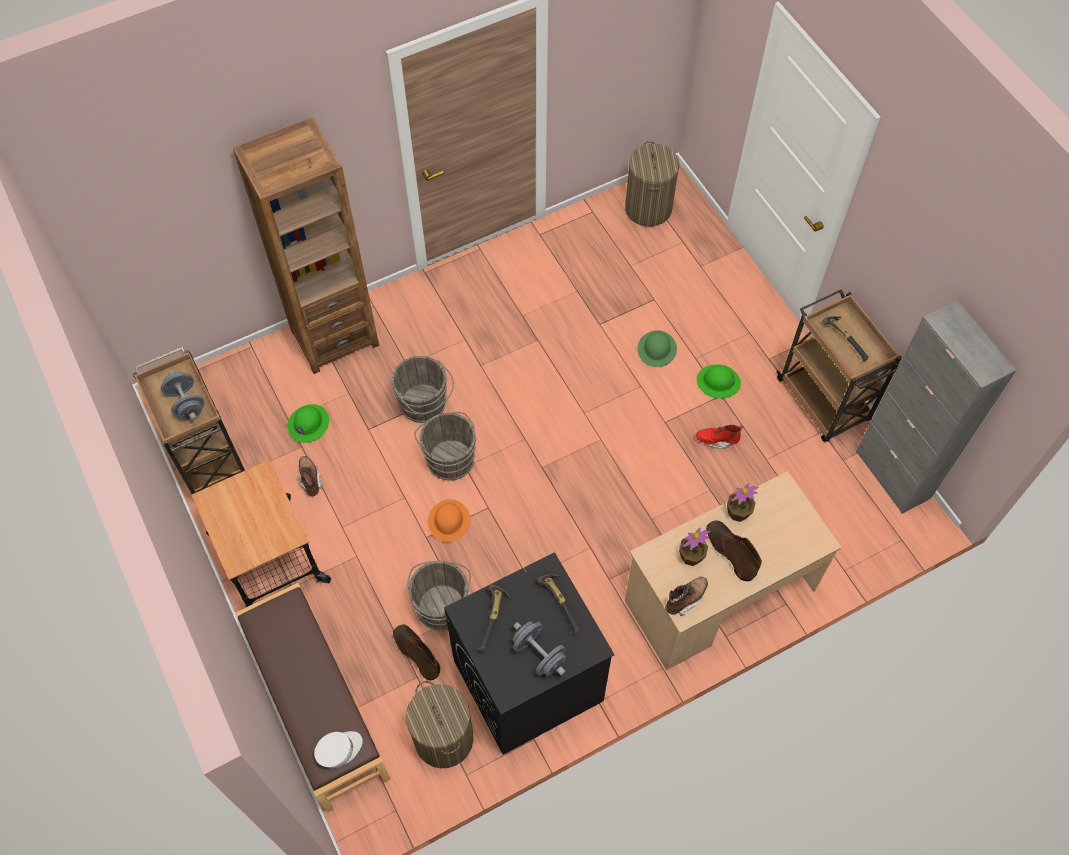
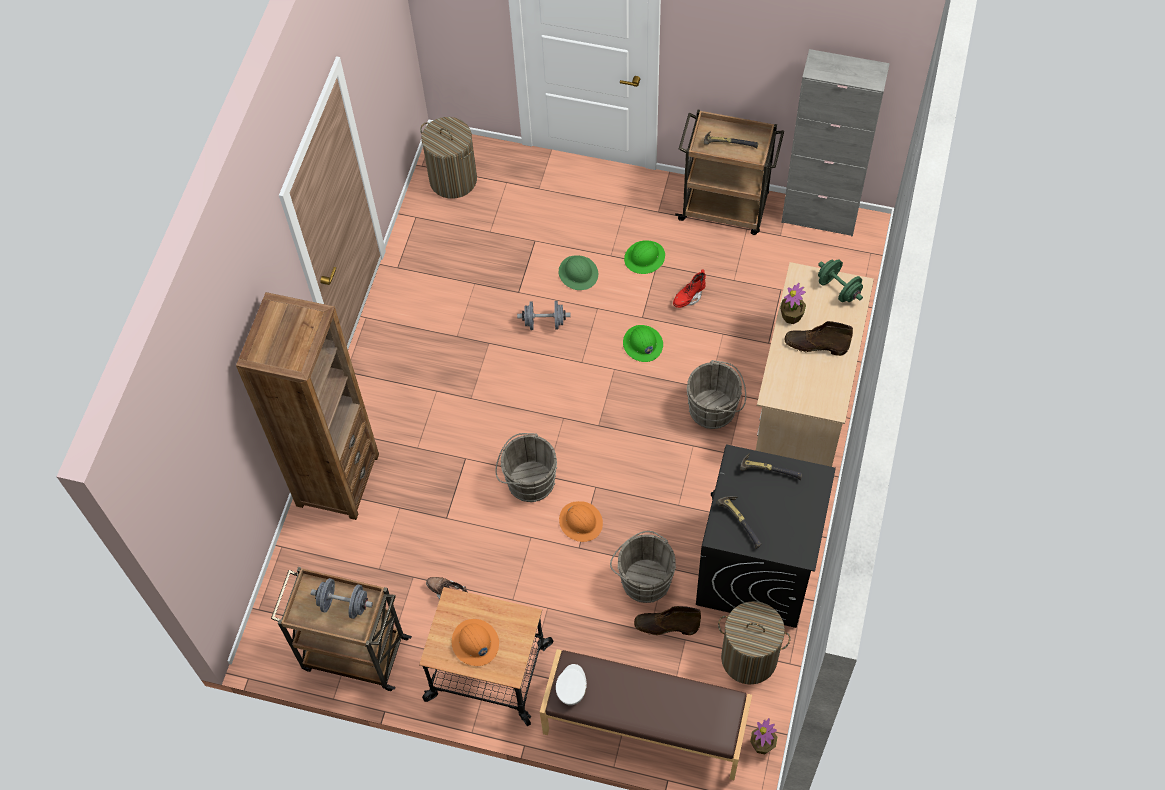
camera: 45 degrees left, 0 degrees up
green hard hat [288,404,329,443] -> green hard hat moved to [623,325,663,362]
white cap [314,731,363,768] -> white cap moved to [556,664,587,705]
grey bucket [392,356,454,423] -> grey bucket moved to [687,360,746,429]
grey dumbbell [512,621,566,676] -> grey dumbbell moved to [517,301,571,330]
brown boot [665,577,708,617] -> none
potted plant [679,528,710,566] -> potted plant moved to [750,718,777,754]
none -> orange hard hat [452,619,499,666]
none -> green dumbbell [818,259,863,302]

